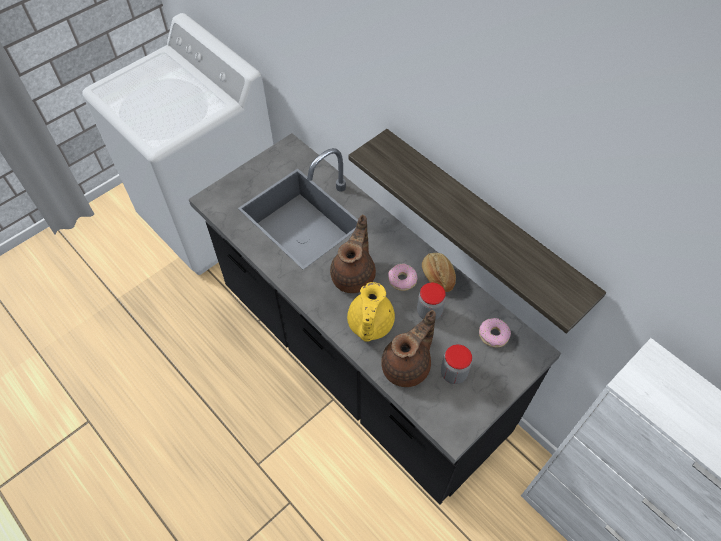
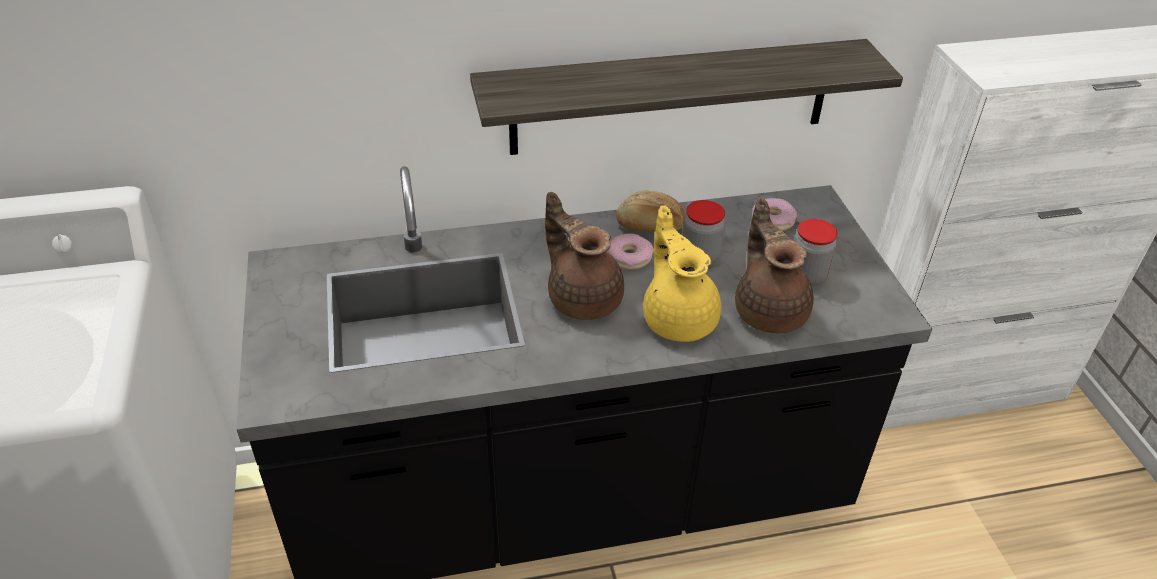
camera: 60 degrees left, 15 degrees down
yellow teapot [347,282,395,342] -> yellow teapot turned 150 degrees counterclockwise [643,205,721,342]

